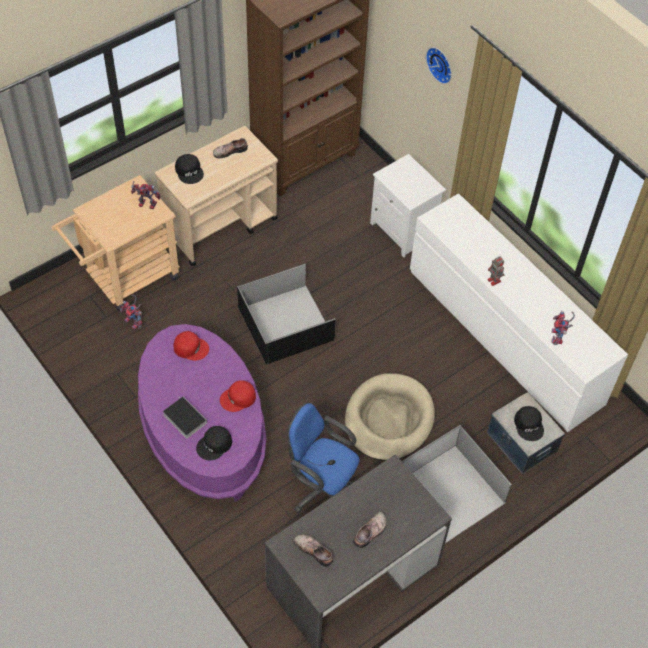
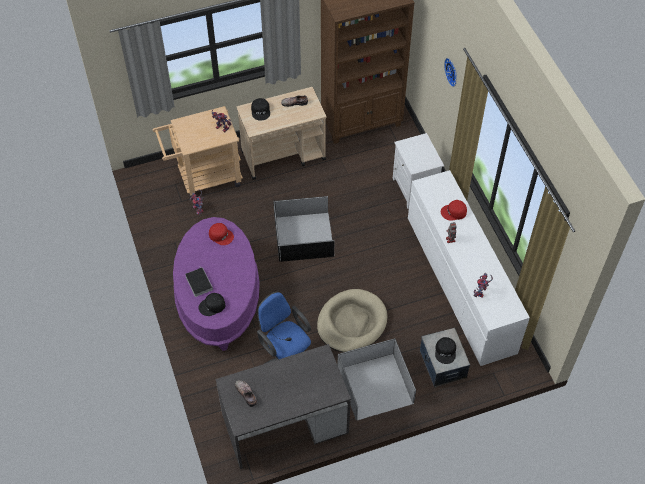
camera: 20 degrees right, 0 degrees up
red cap [220,380,256,412] -> red cap moved to [441,200,467,221]
shoe [353,512,387,548] -> none

